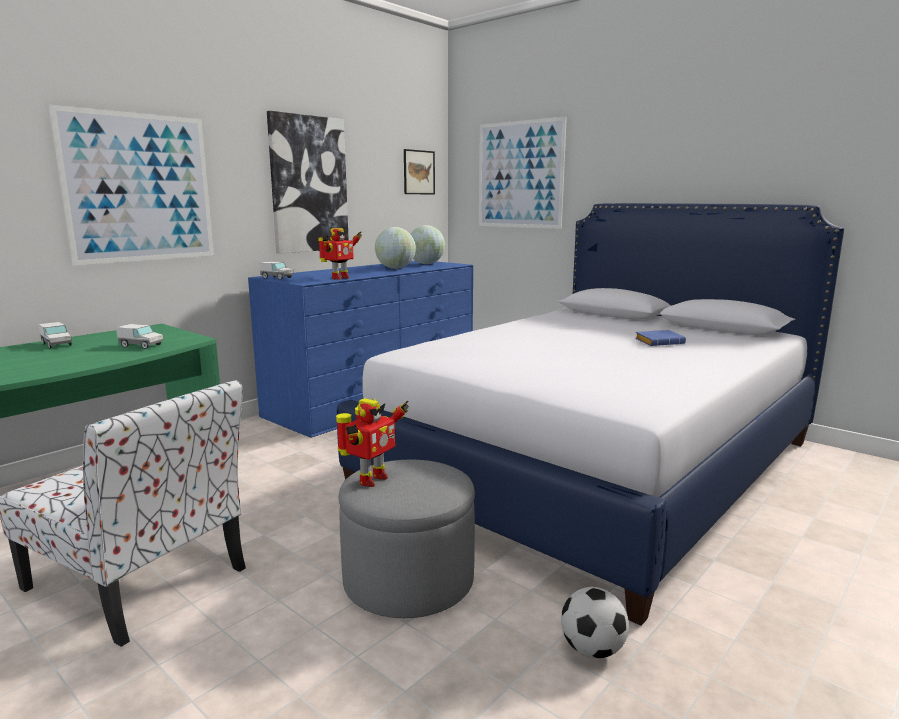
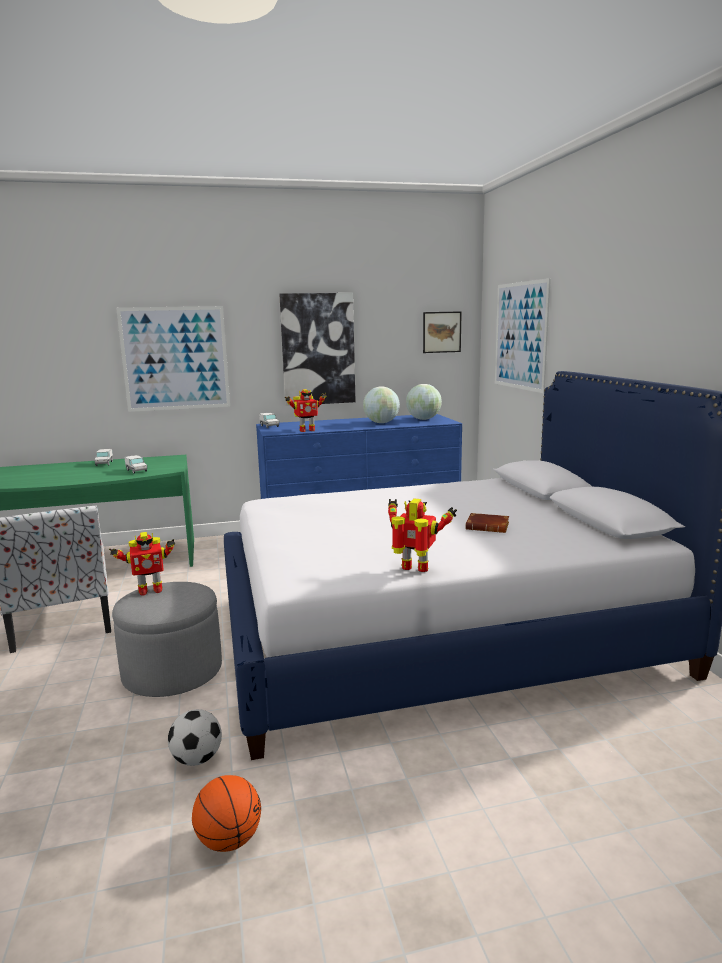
camera: 35 degrees right, 0 degrees up
blue book [635,330,686,346] -> brown book [465,513,509,533]
none -> basketball [192,775,261,852]
none -> toy robot [388,498,457,572]

